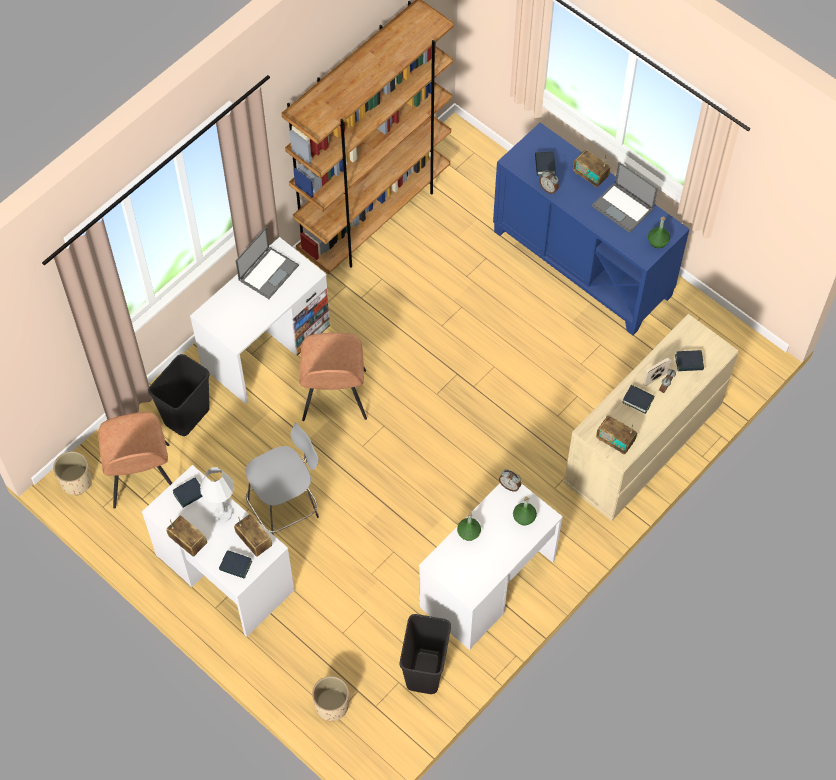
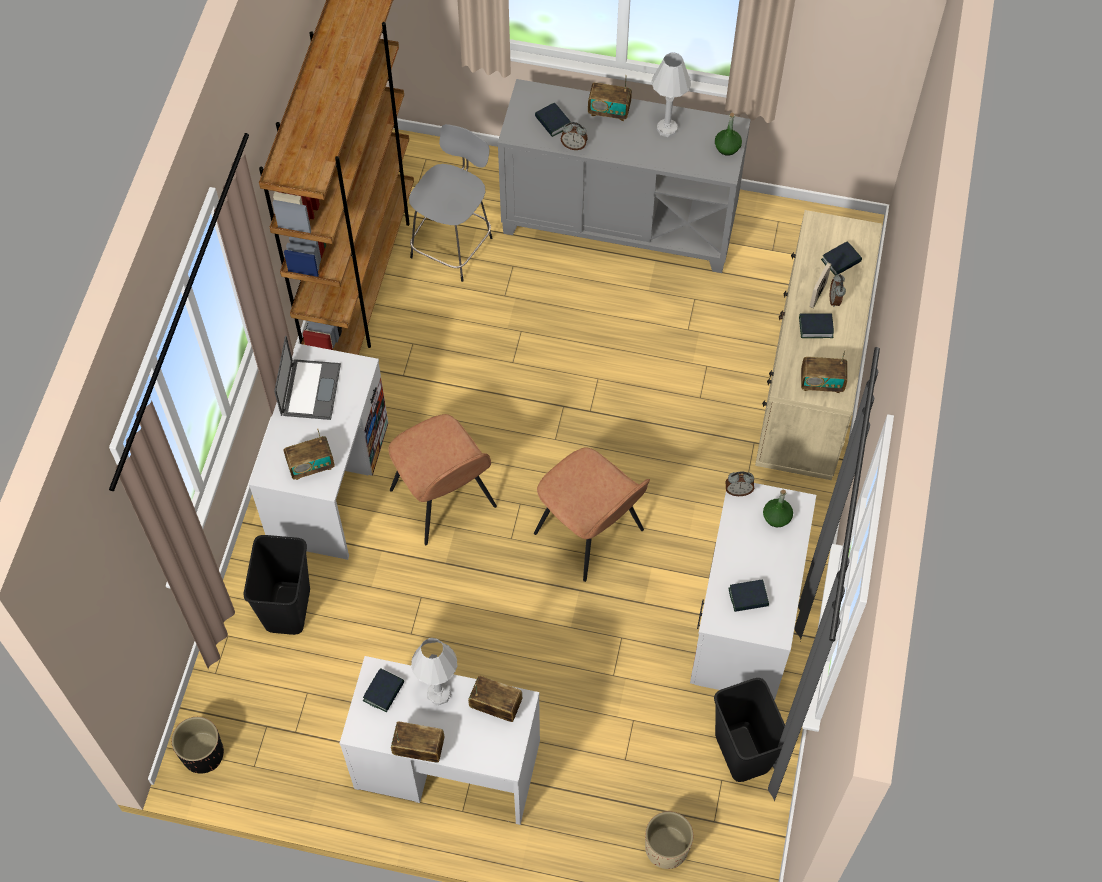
camera: 30 degrees left, 0 degrees up
beige planter [53,451,92,495] -> black planter [172,717,224,774]
brown chair [98,412,172,509] -> brown chair moved to [534,447,650,582]
book [219,550,252,579] -> book moved to [728,580,769,612]
grey stool [246,422,319,535] -> grey stool moved to [409,124,492,282]
green bottle [457,512,481,541] -> none
blue cabinet [493,123,690,335] -> grey cabinet [498,79,751,273]
laptop [592,162,658,233] -> white table lamp [651,52,691,137]
none -> radio [284,429,335,480]

